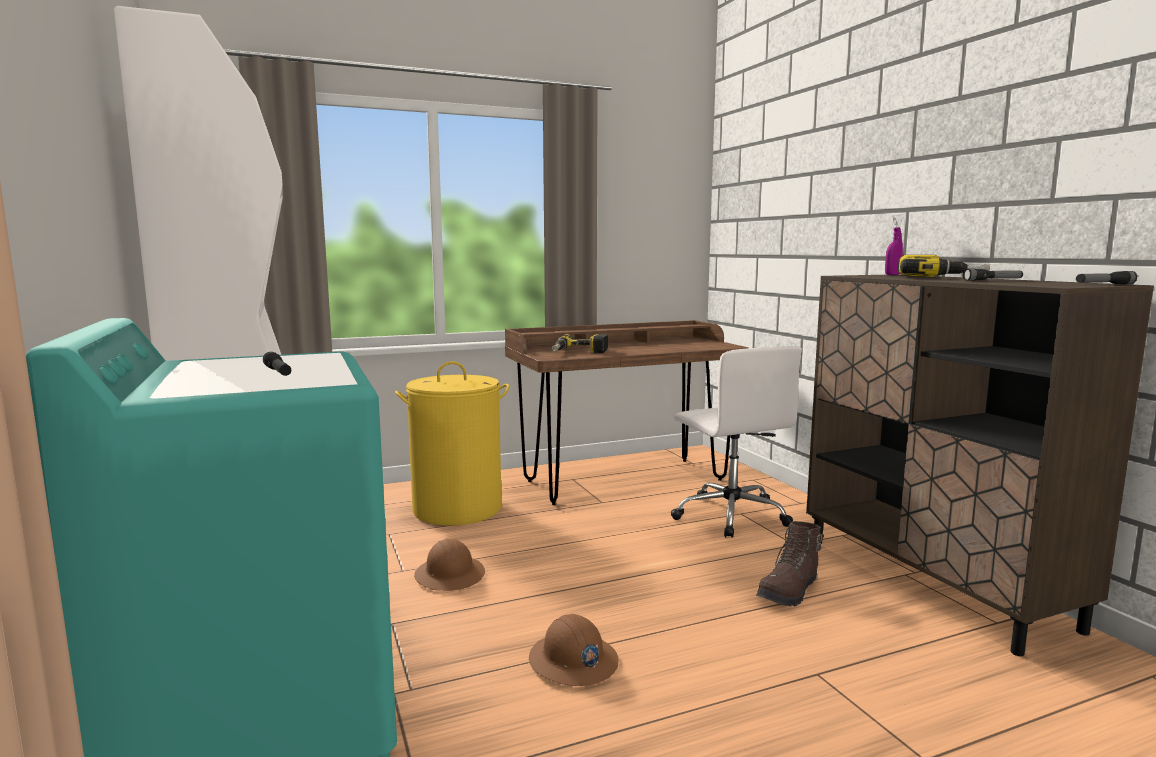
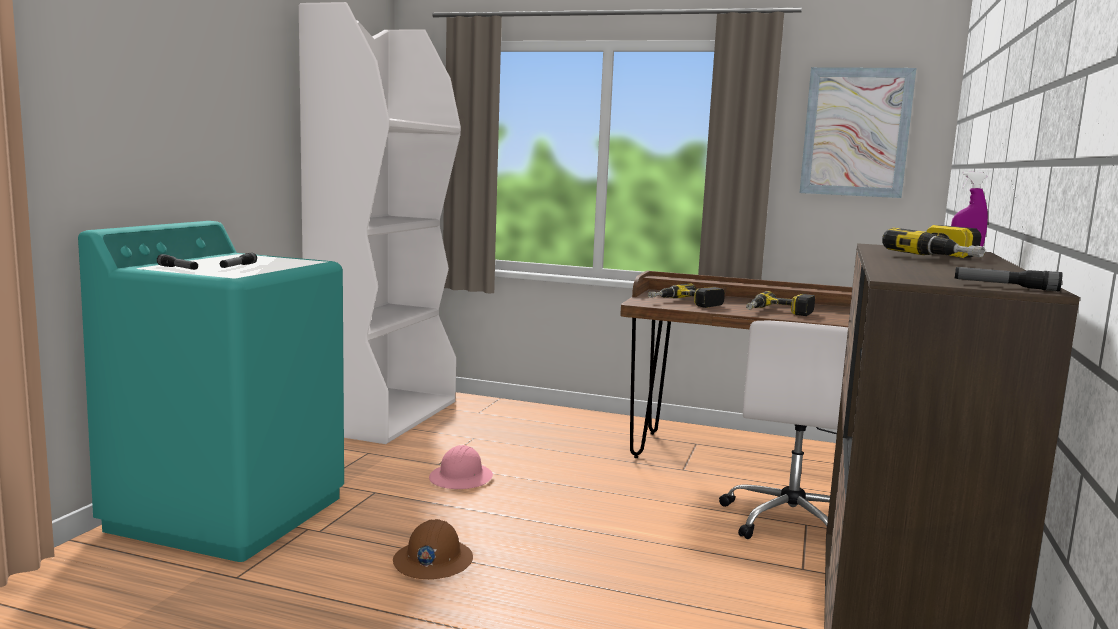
camera: 40 degrees right, 0 degrees up
yellow laundry basket [395,361,510,526] -> none
brown hard hat [414,538,485,591] -> pink hard hat [429,445,493,489]
brown boot [756,521,824,606] -> none
flashlight [963,269,1023,281] -> flashlight moved to [157,254,198,270]
none -> power drill [746,291,815,316]
none -> picture [800,67,916,198]

